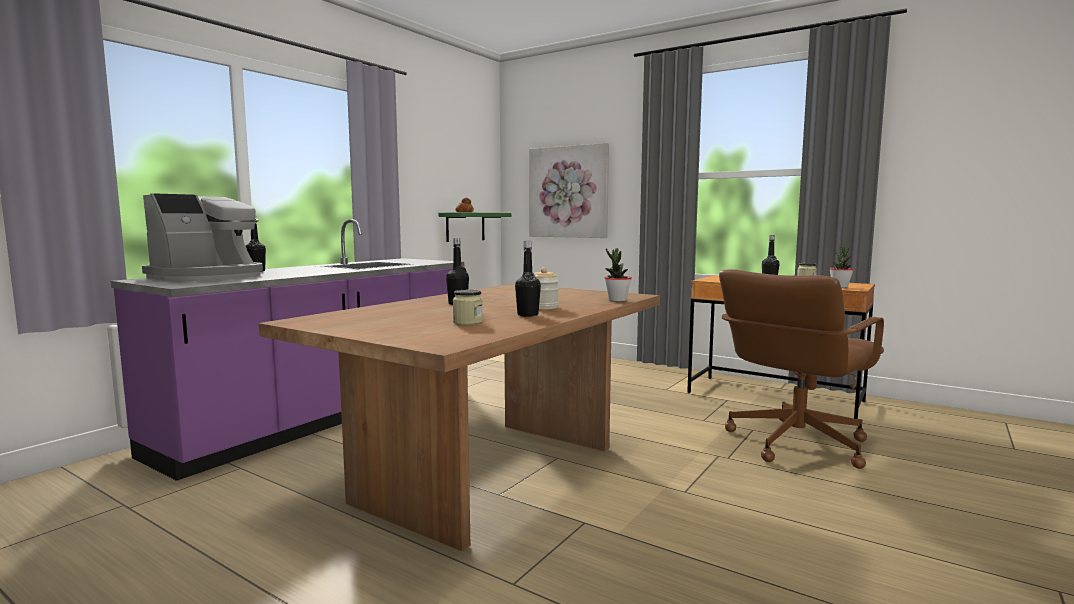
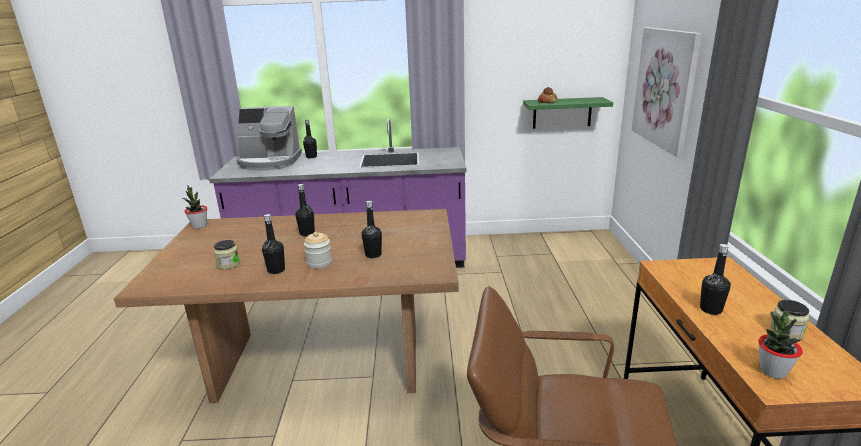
camera: 55 degrees right, 15 degrees up
potted plant [604,248,632,302] -> potted plant moved to [183,186,207,229]
none -> black bottle [362,201,382,258]

